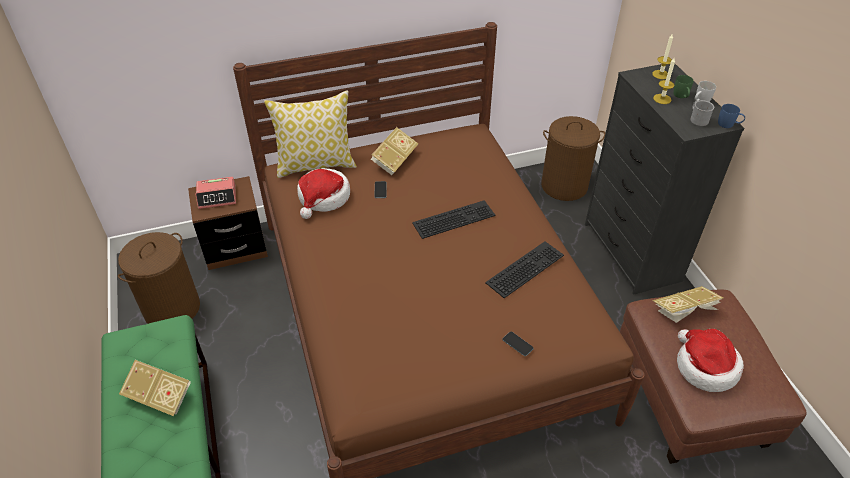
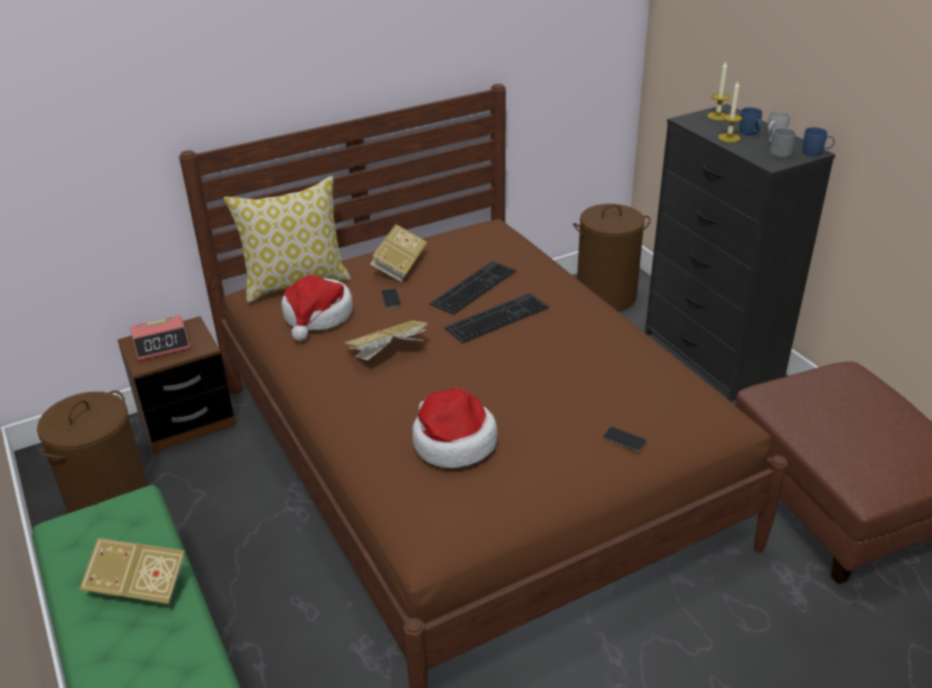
camera: 10 degrees left, 10 degrees down
keyboard [485,241,564,298] -> keyboard moved to [430,261,516,315]
book [652,286,723,323] -> book moved to [344,320,428,360]
green mug [673,75,694,98] -> blue mug [740,107,762,135]
hat [677,329,744,392] -> hat moved to [412,388,498,468]

